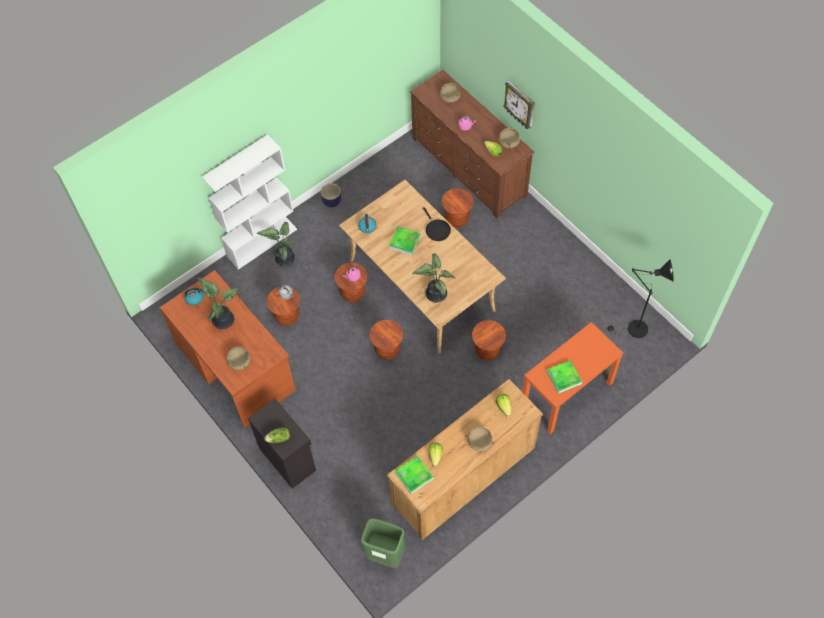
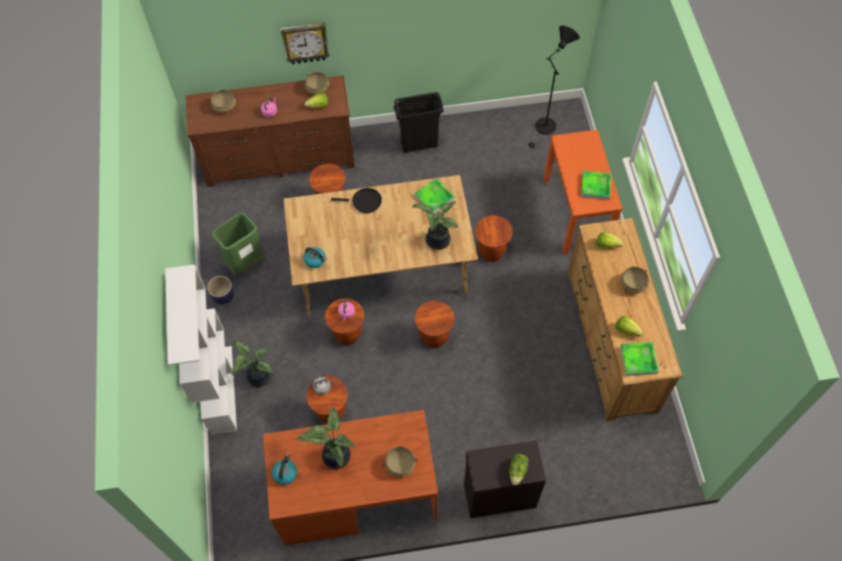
camera: 60 degrees left, 0 degrees up
green trash can [361,518,405,568] -> green trash can moved to [212,213,265,276]
tray [389,227,421,255] -> tray moved to [415,178,455,213]
none -> black trash can [394,92,444,153]

